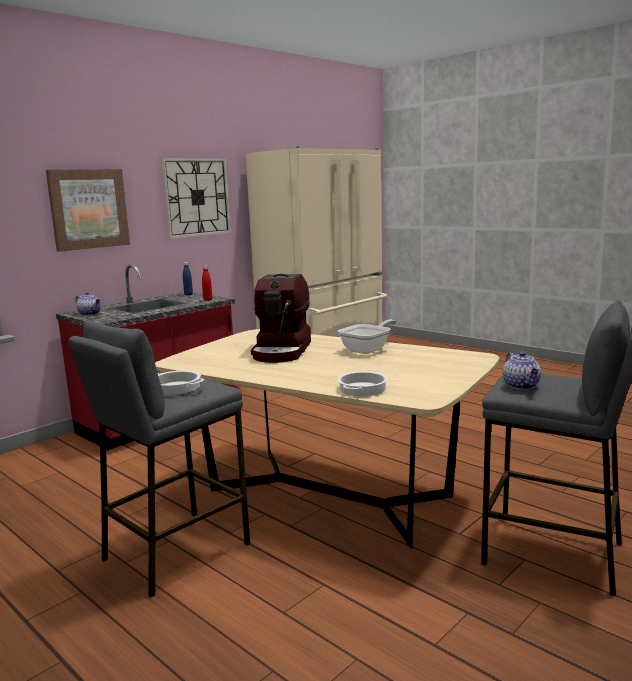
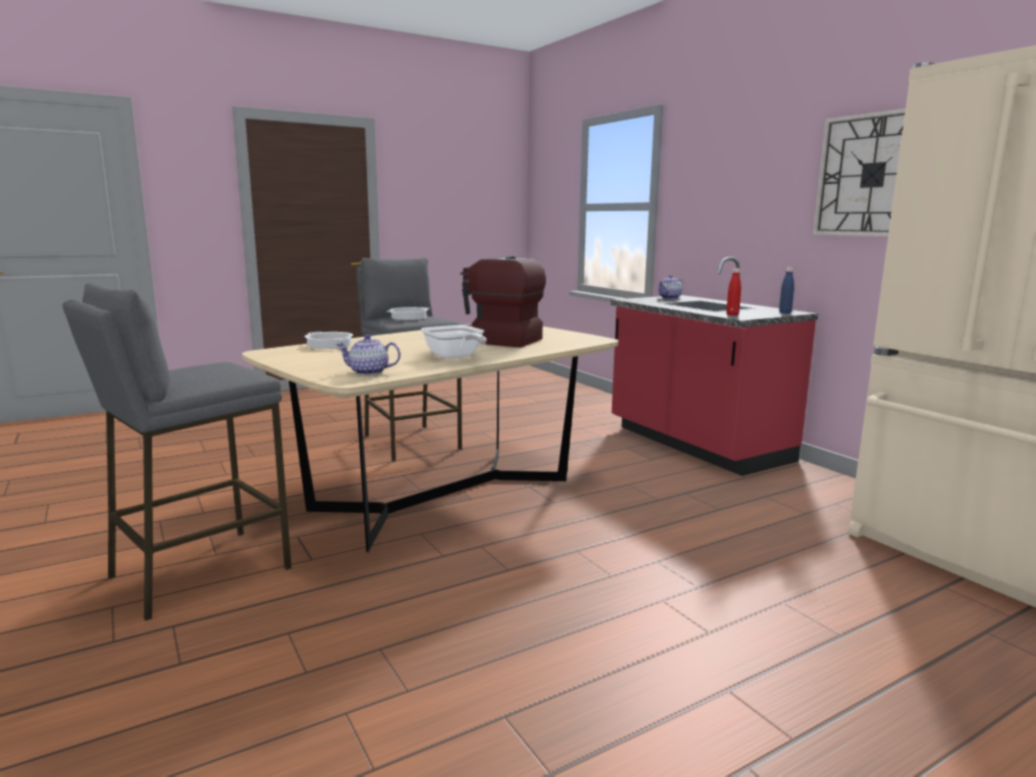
camera: 105 degrees right, 0 degrees up
picture [46,169,130,252] -> none
teapot [503,352,541,390] -> teapot moved to [336,335,401,375]

